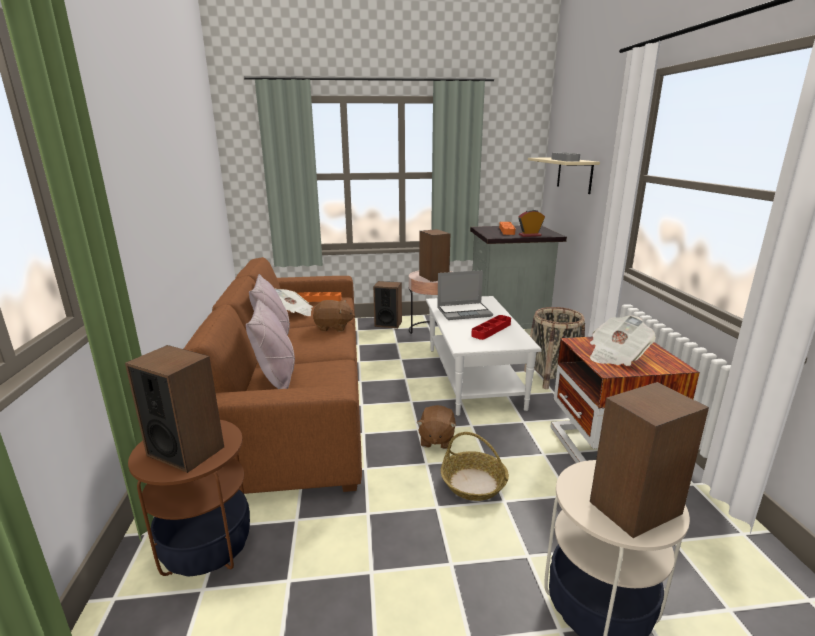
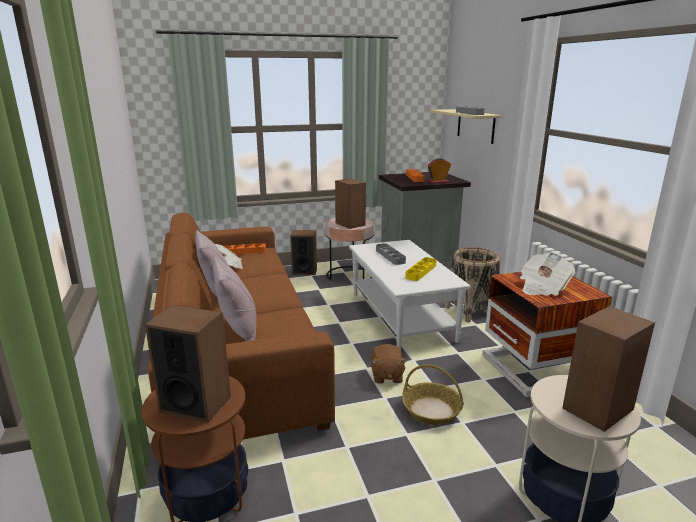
camera: 10 degrees left, 0 degrees up
brown plush toy [313,300,355,331] -> none
laptop [437,270,493,320] -> grey tray [376,243,406,265]
red tray [471,315,511,340] -> yellow tray [405,257,436,281]

